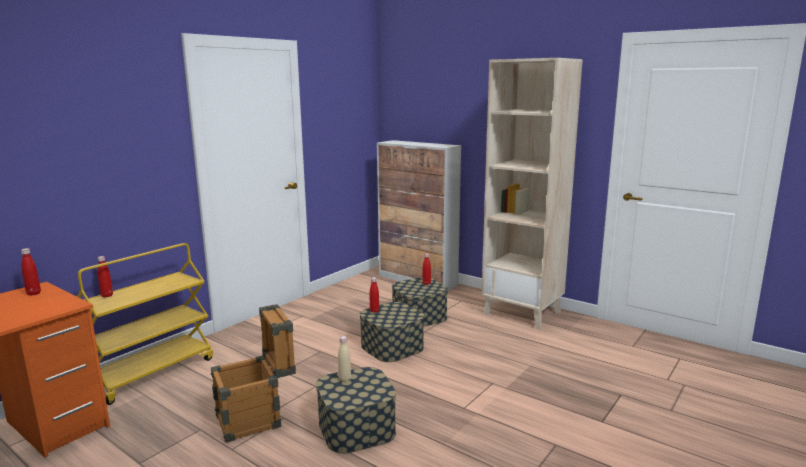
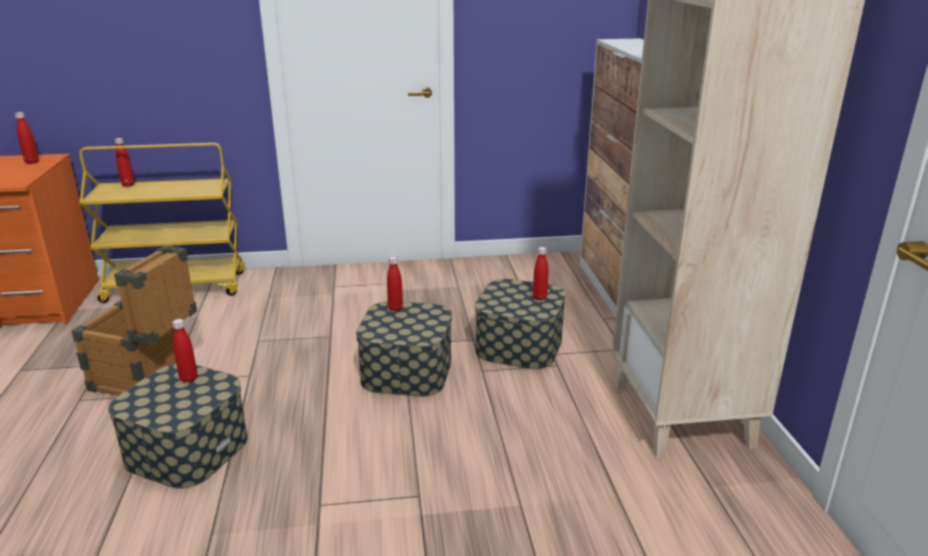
camera: 45 degrees right, 10 degrees up
beige bottle [338,336,351,382] -> red bottle [172,319,197,383]

